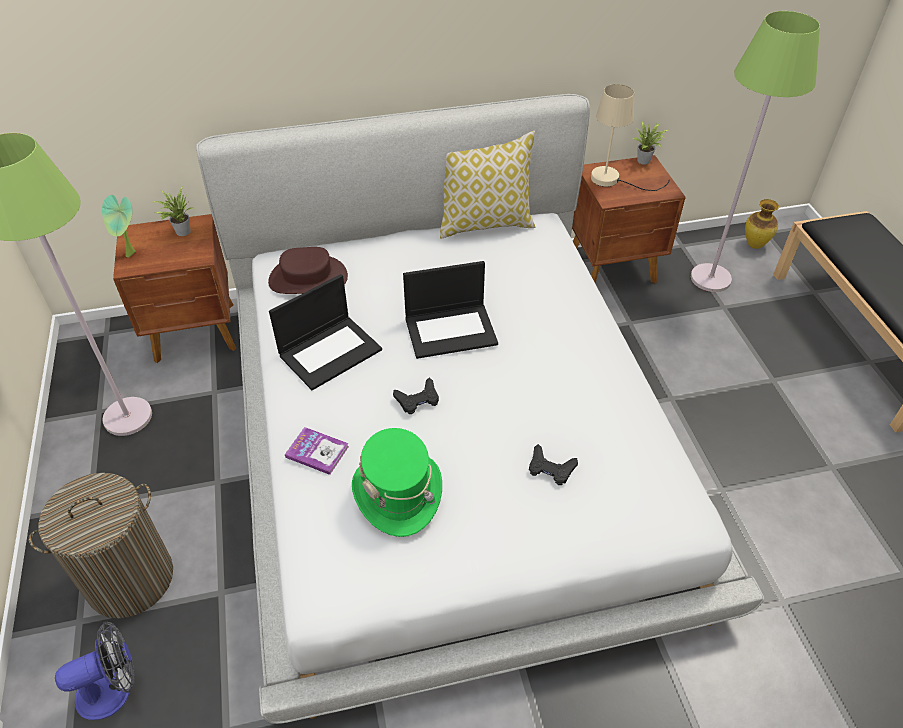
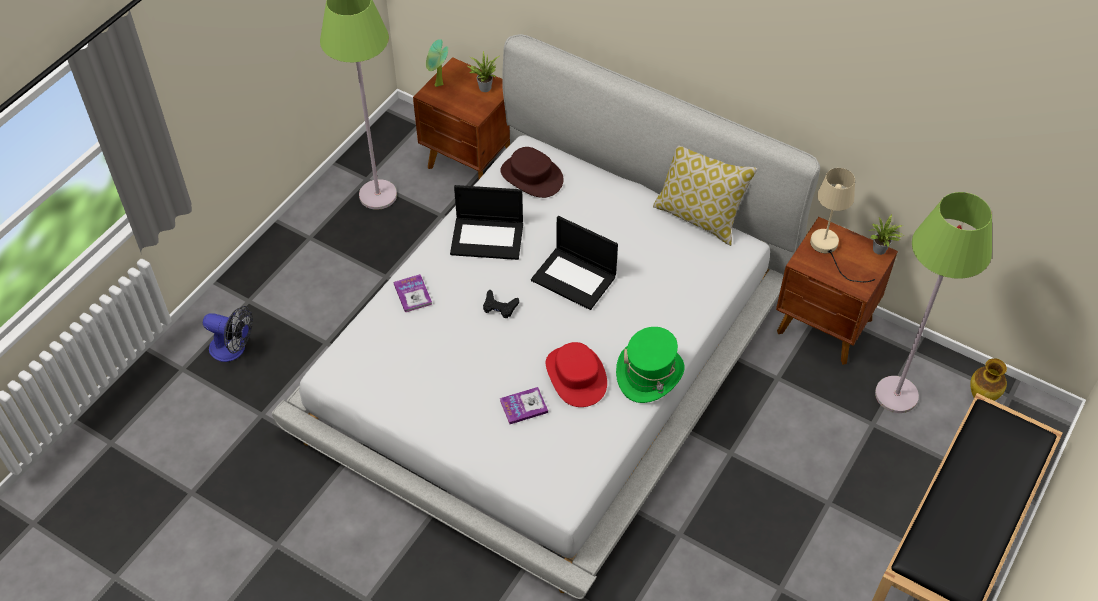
camera: 45 degrees right, 5 degrees up
laundry basket [29,473,173,618] -> none
green hat [352,428,442,537] -> green hat moved to [616,327,684,403]
black game controller [529,444,578,485] -> book [500,387,548,424]
none -> red hat [546,342,607,407]

